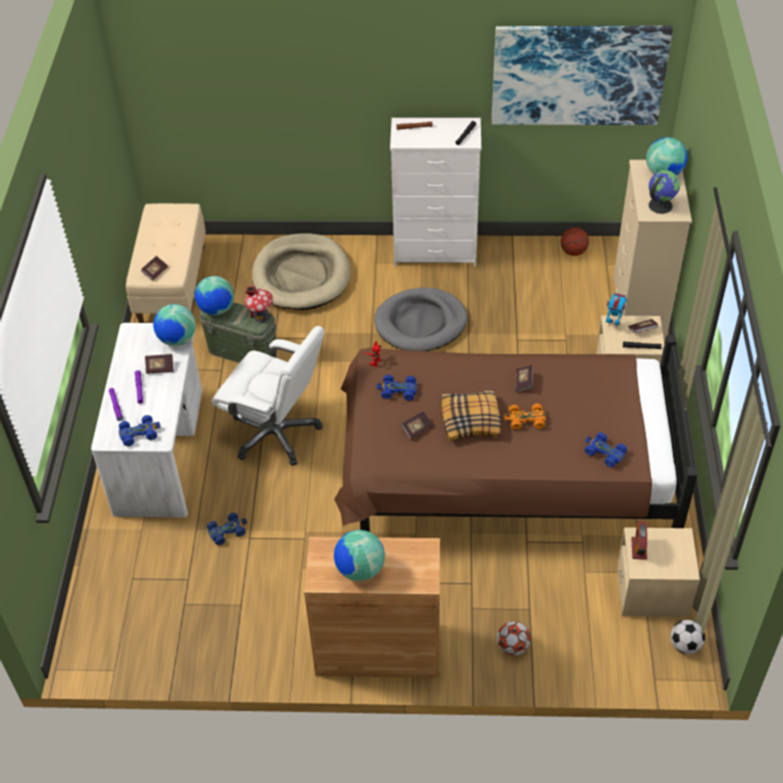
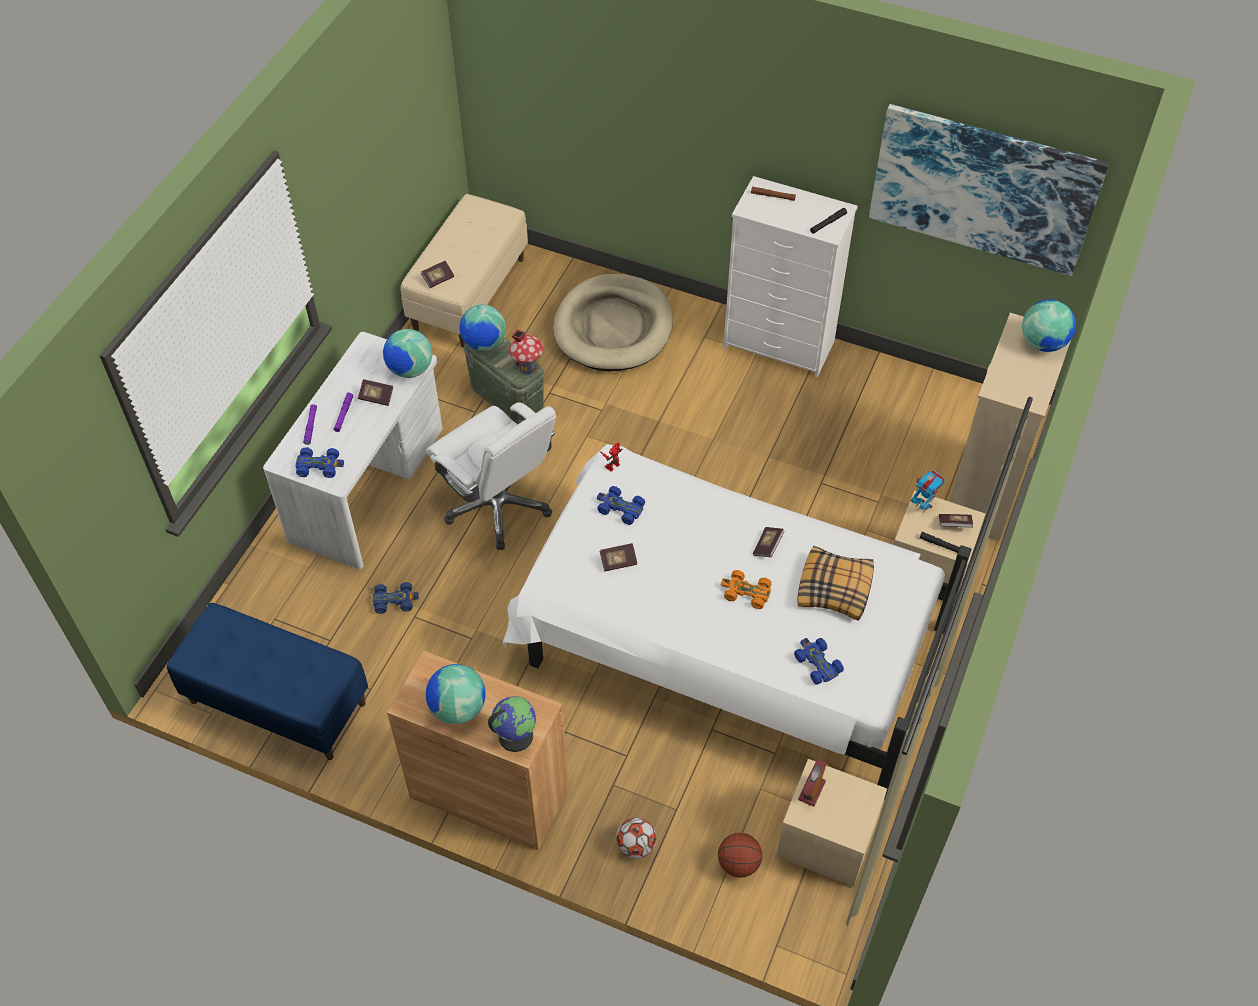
camera: 20 degrees right, 5 degrees up
brown bed [334,335,697,532] -> white bed [502,444,972,800]
grey dog bed [374,288,468,351] -> none
pillow [441,389,501,441] -> pillow moved to [797,546,874,621]
basketball [561,227,589,256] -> basketball moved to [718,833,762,878]
globe [649,170,680,214] -> globe moved to [488,696,536,752]
football [671,620,705,654] -> none
none -> blue bench [167,603,368,760]

